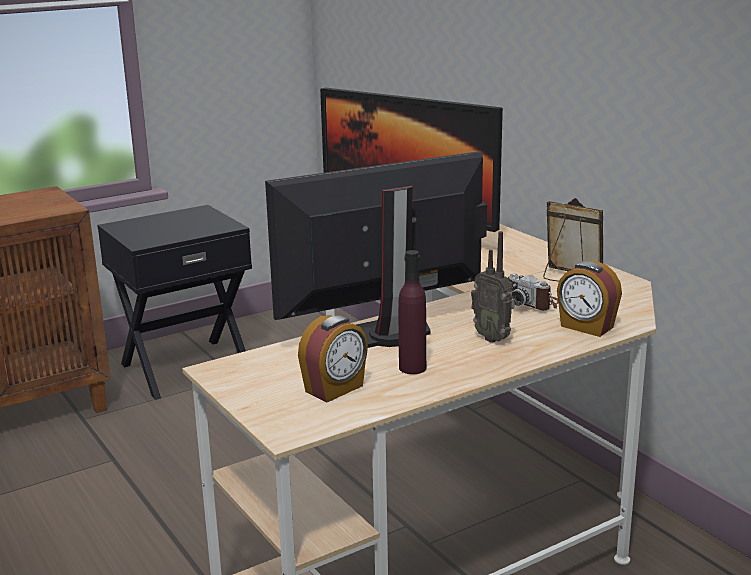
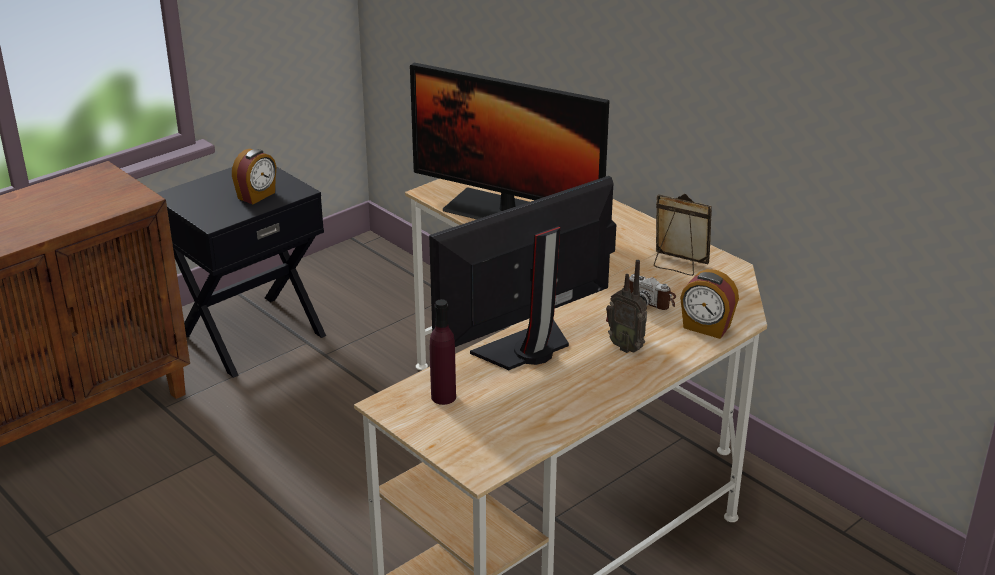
camera: 10 degrees left, 10 degrees up
alarm clock [298,315,368,402] -> alarm clock moved to [232,149,276,204]
purple bottle [398,250,426,374] -> purple bottle moved to [430,299,456,405]

